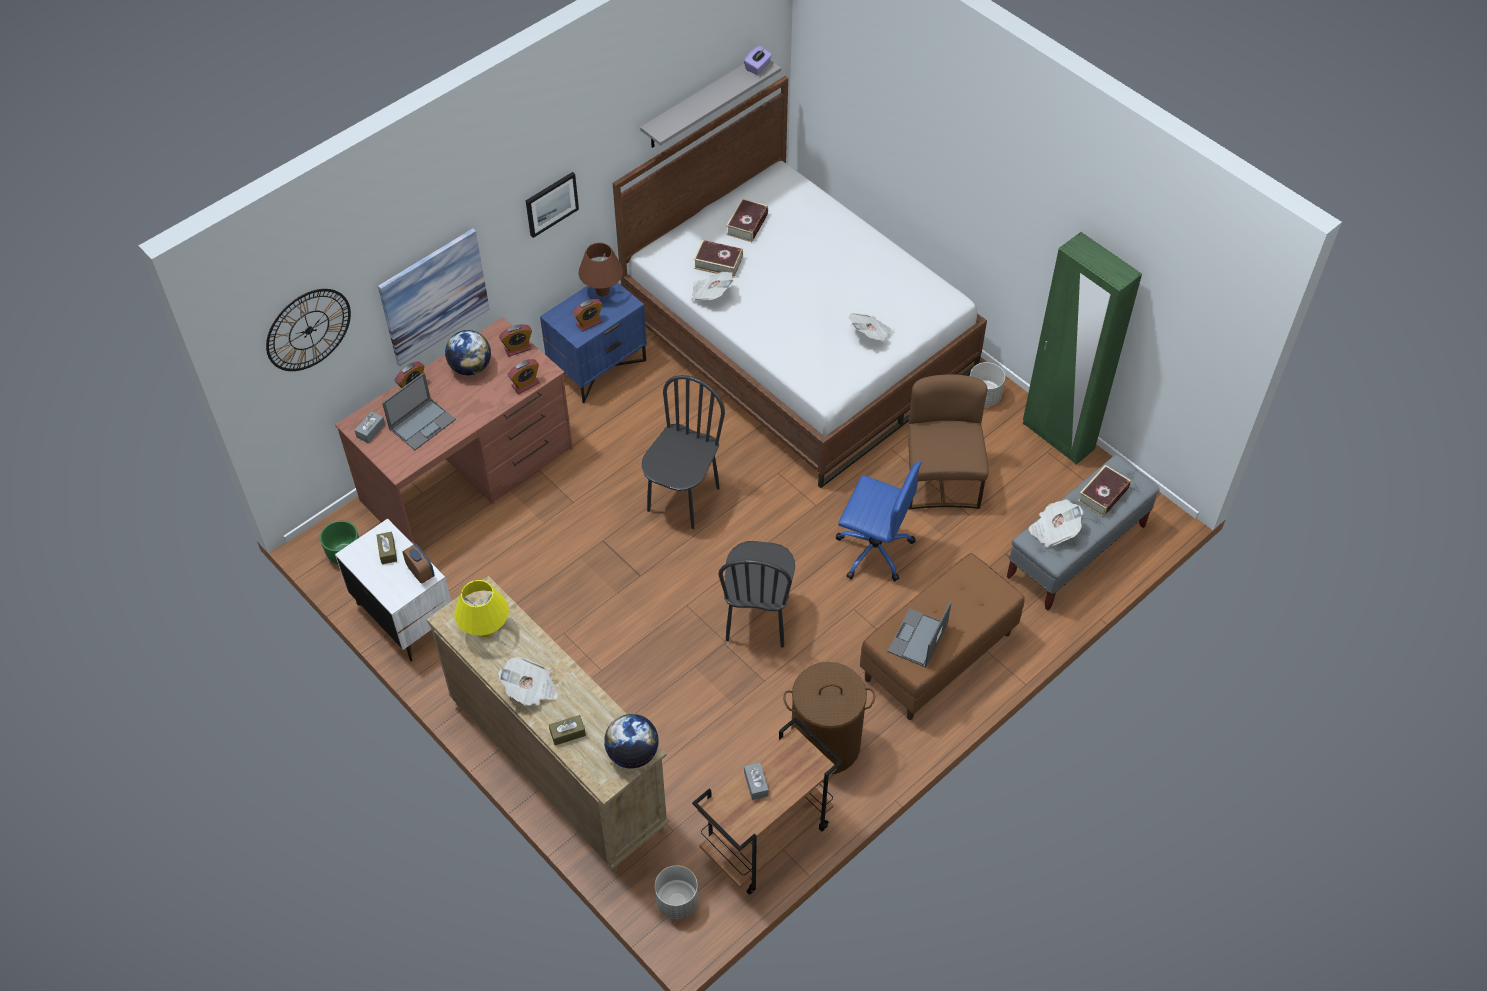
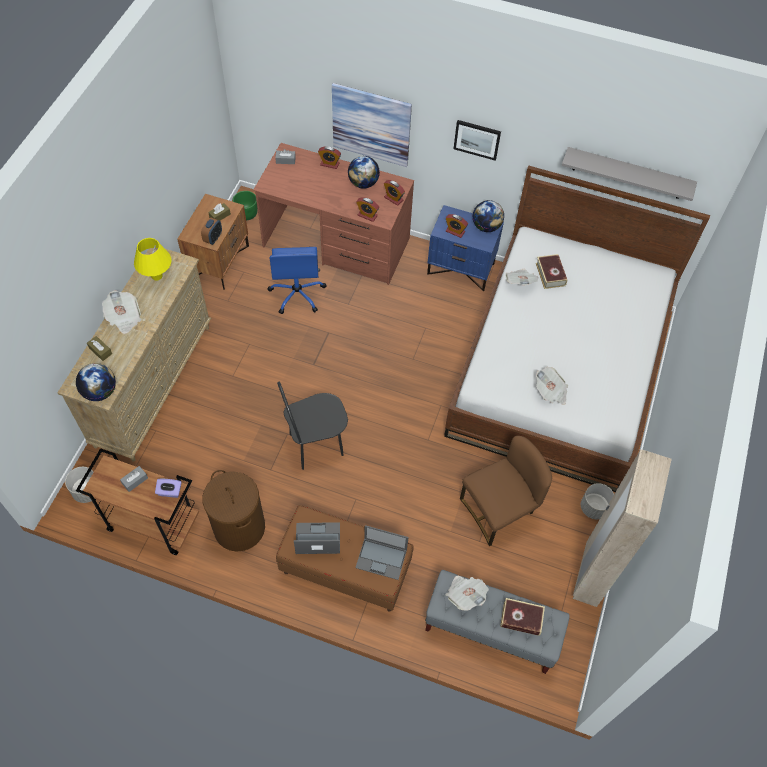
camera: 60 degrees right, 5 degrees up
wall clock [266,289,351,371] -> none
white nightstand [335,519,451,661] -> brown nightstand [177,194,249,290]
laptop [382,373,456,450] -> laptop moved to [355,525,409,580]
brown table lamp [578,242,623,296] -> globe [473,200,504,232]
black chair [642,375,725,529] -> none
book [726,198,768,242] -> none
purple tissue box [744,46,772,75] -> purple tissue box moved to [155,479,182,498]
blue office chair [836,461,921,582] -> blue office chair moved to [268,247,327,314]
green wardrobe [1023,232,1142,465] -> beige wardrobe [573,449,672,607]

